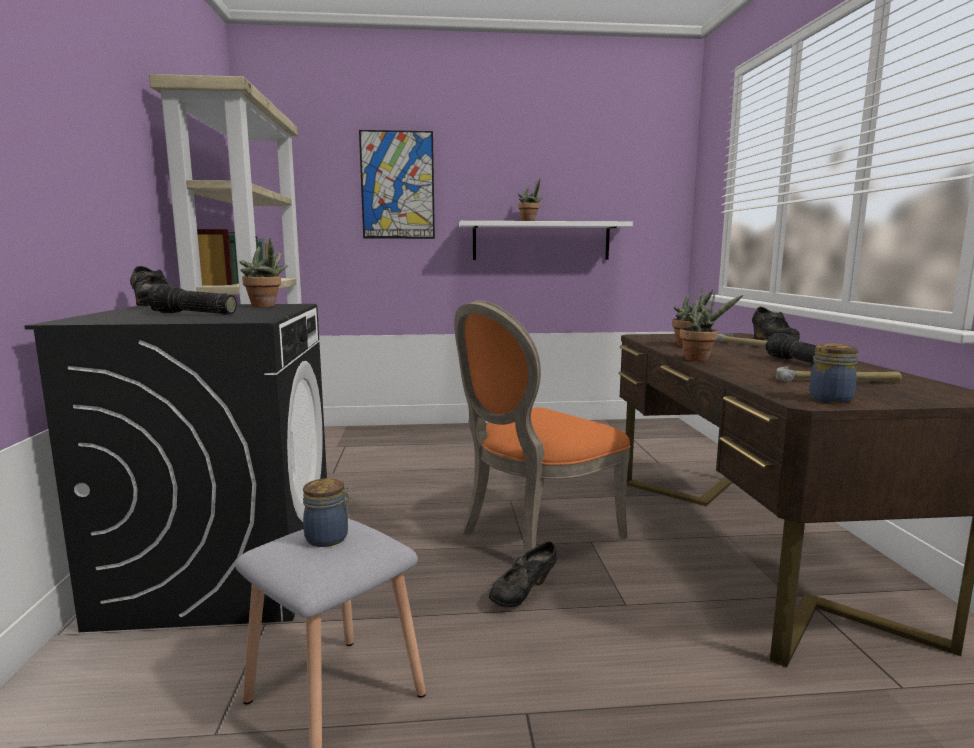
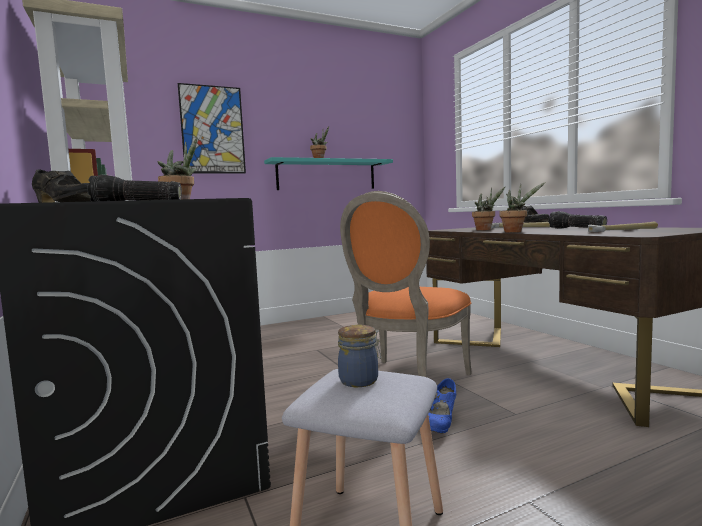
camera: 20 degrees left, 5 degrees down
white shelf [459,221,633,260] -> turquoise shelf [264,157,393,190]
black shoe [489,541,557,608] -> blue shoe [428,378,456,433]
jar [809,344,858,403] -> none

